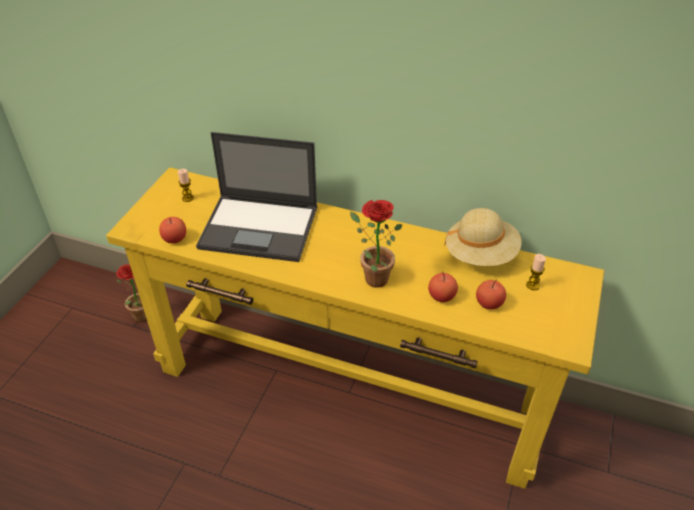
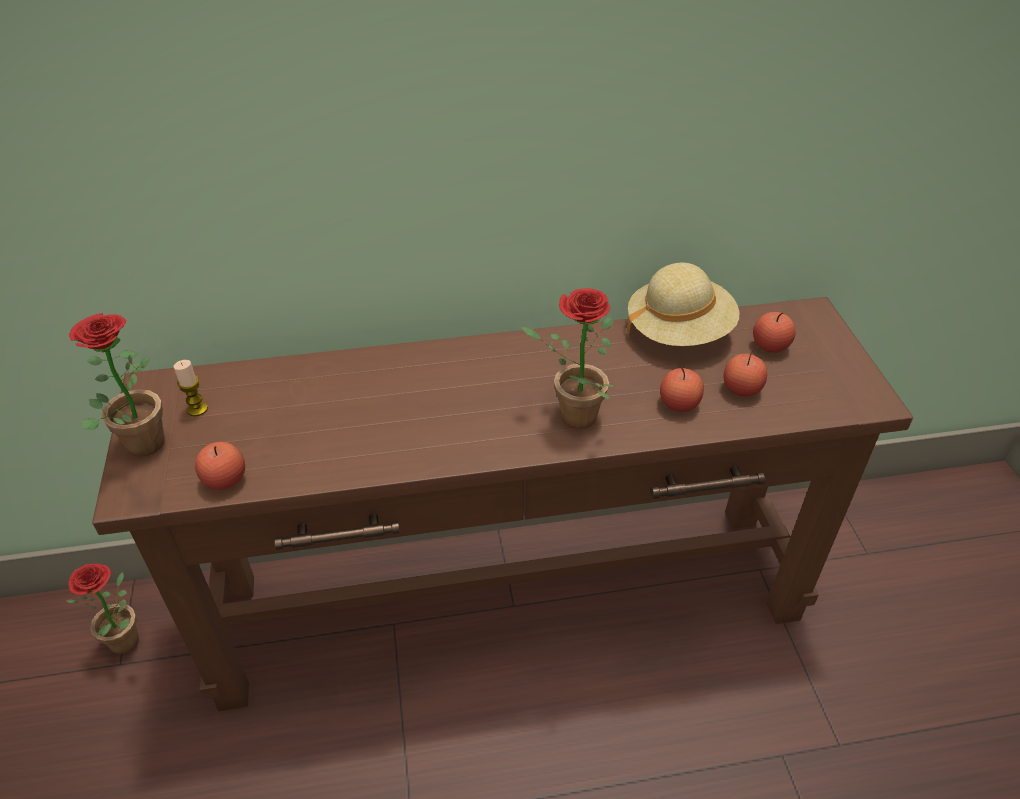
camera: 30 degrees left, 0 degrees up
yellow console table [106,167,604,489] -> brown console table [92,297,913,711]
laptop [196,132,317,262] -> none
candle [526,254,546,290] -> apple [753,312,796,353]
none -> potted plant [69,313,165,457]

